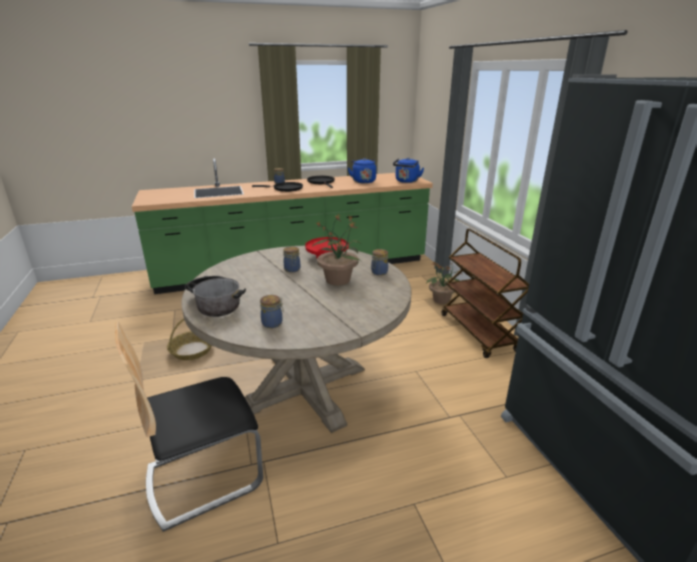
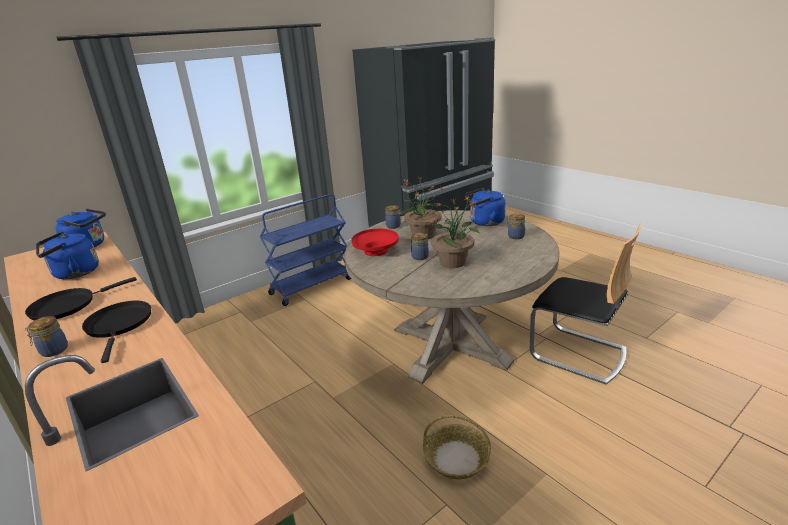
camera: 110 degrees left, 0 degrees up
cooking pot [185,276,246,317] -> none
potted plant [426,262,460,304] -> potted plant moved to [430,196,480,268]
brown cart [441,229,529,358] -> blue cart [260,194,351,306]
none -> blue kettle [465,188,506,226]

